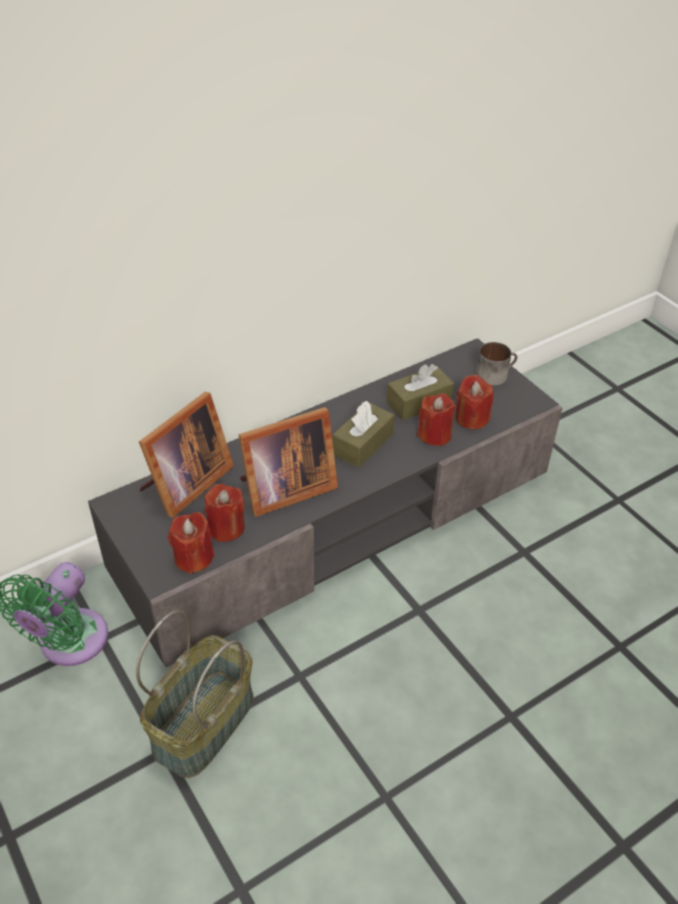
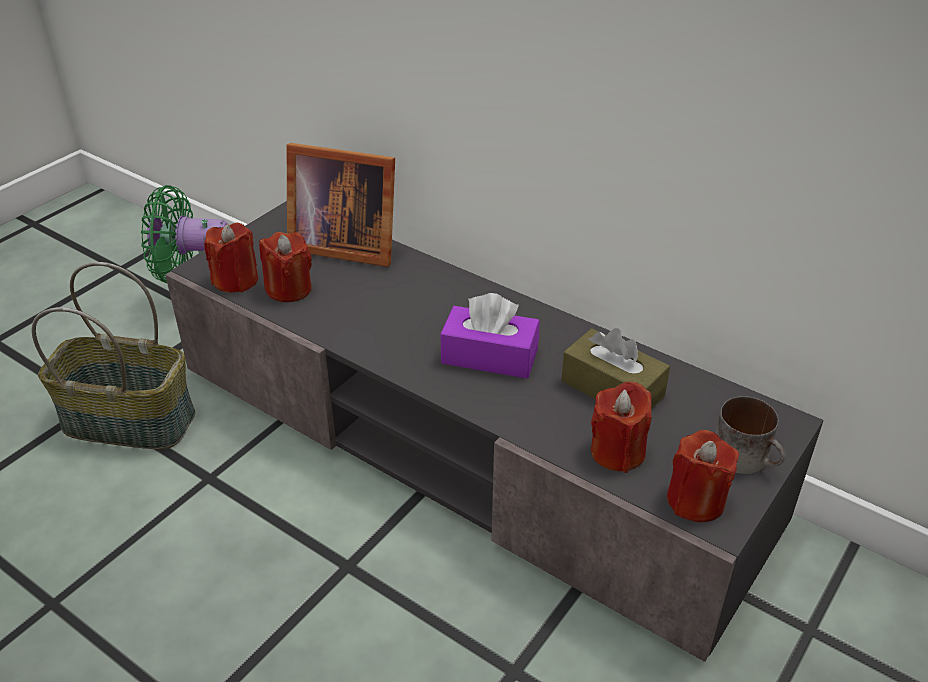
camera: 70 degrees right, 5 degrees down
picture frame [239,407,338,517] -> none
brown tissue box [332,401,395,468] -> purple tissue box [440,293,540,379]
red candle [417,393,455,446] -> red candle moved to [667,430,739,522]

